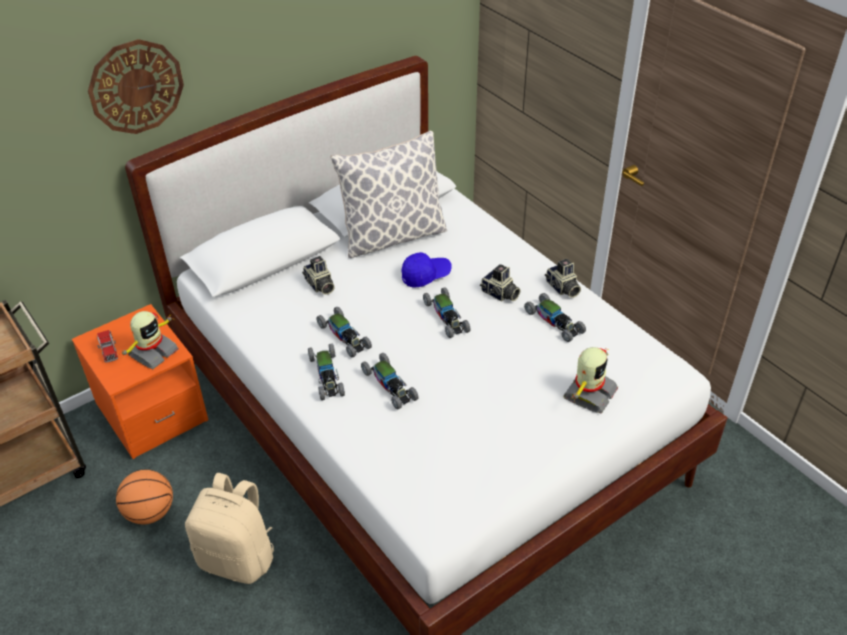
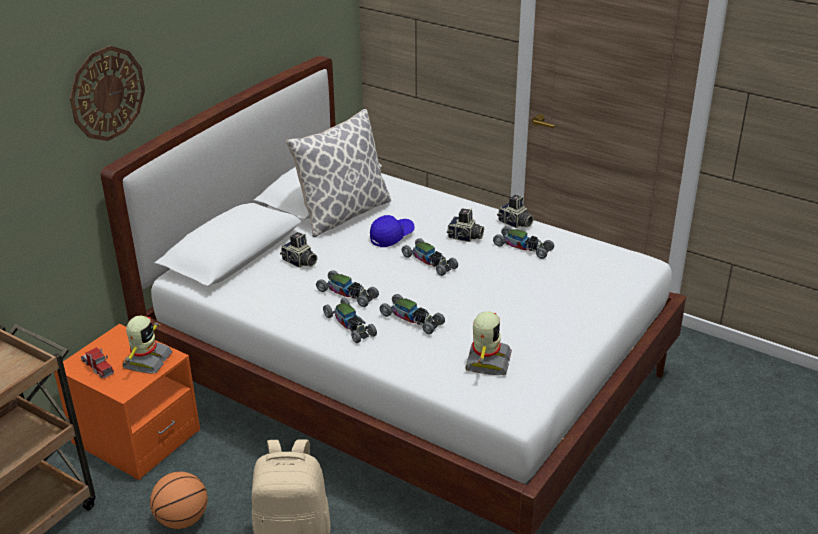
camera: 20 degrees left, 10 degrees down
toy robot [564,347,618,413] -> toy robot moved to [465,311,512,375]

